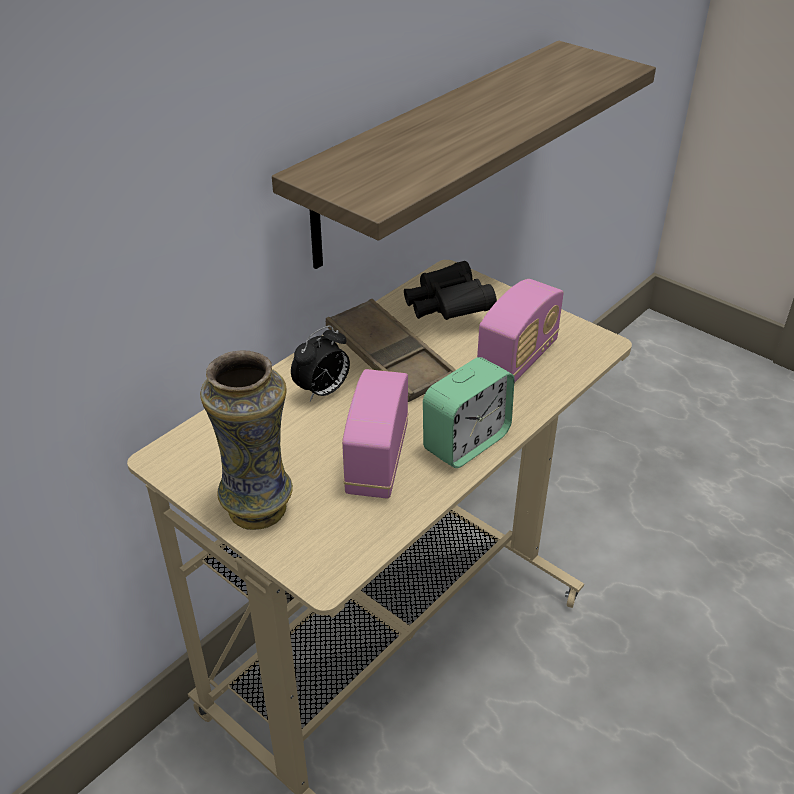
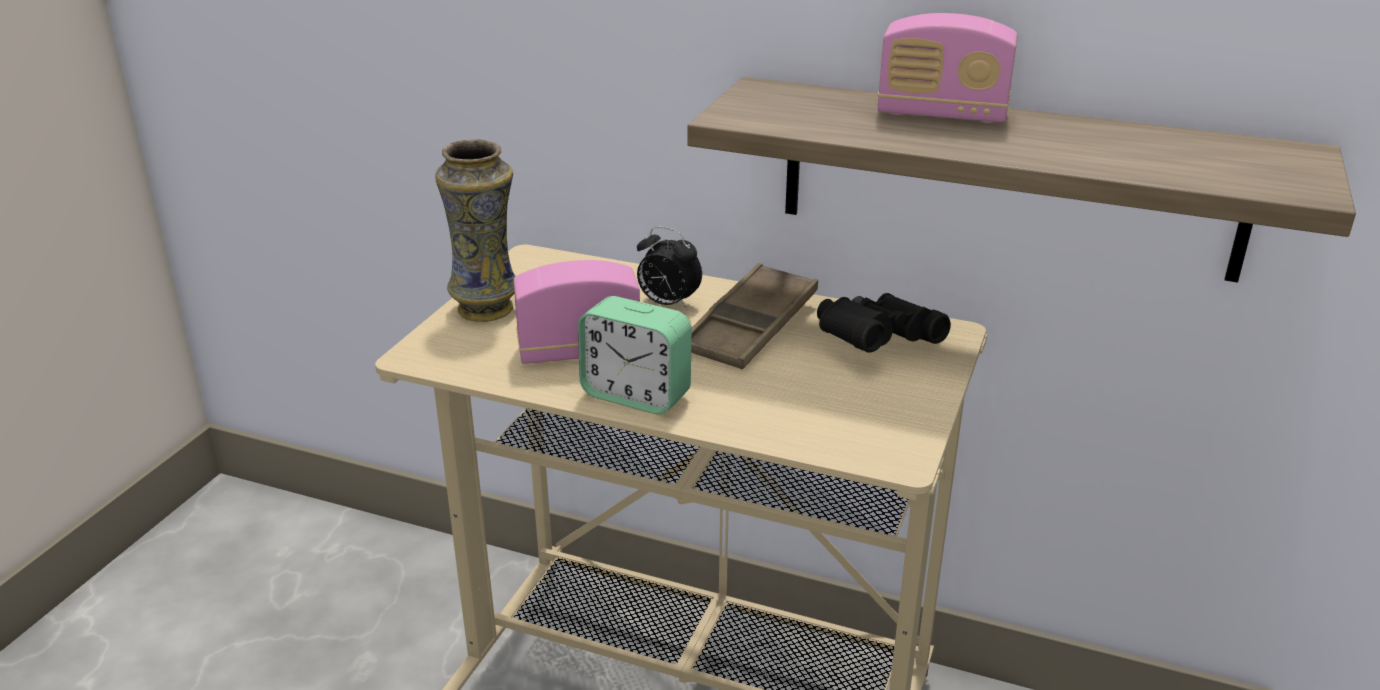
camera: 70 degrees right, 10 degrees down
radio [477,279,564,383] -> radio moved to [878,13,1017,123]

